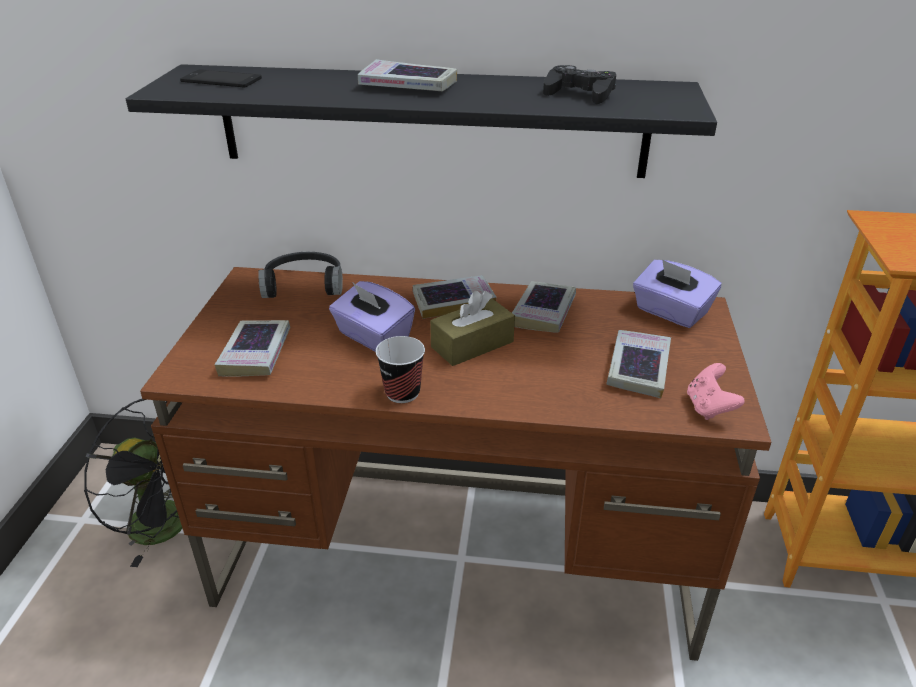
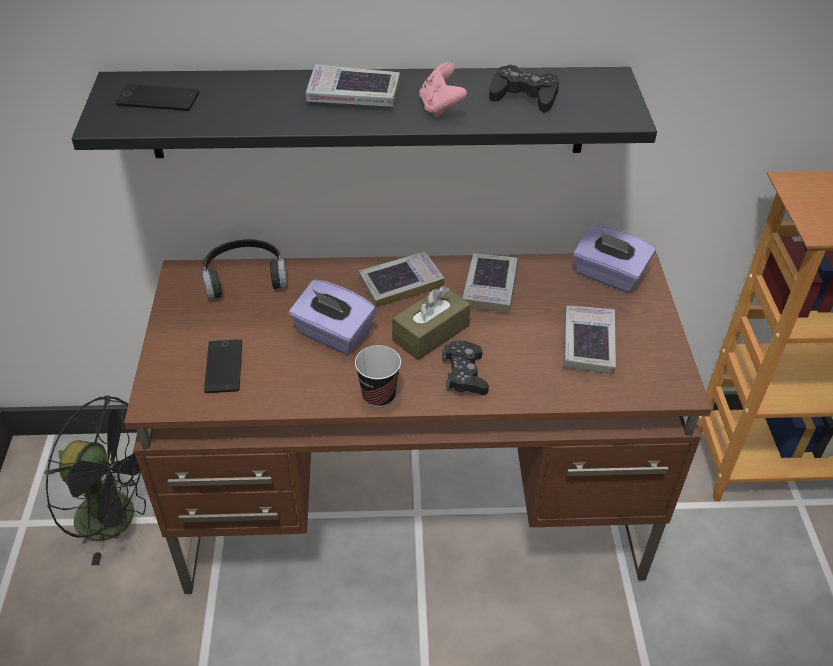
camera: 10 degrees left, 10 degrees up
book [215,320,290,377] -> phone [204,339,242,393]
pink game controller [687,363,744,420] -> pink game controller moved to [419,62,467,118]
none -> black game controller [442,341,489,395]

